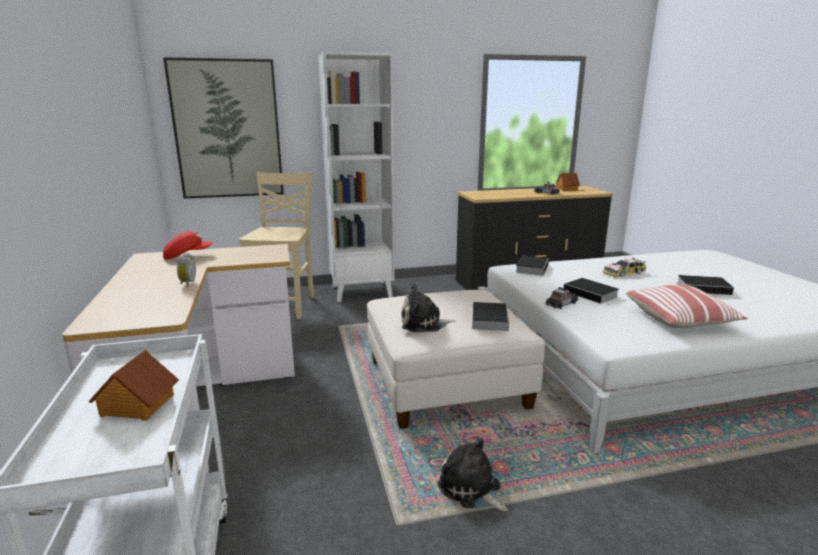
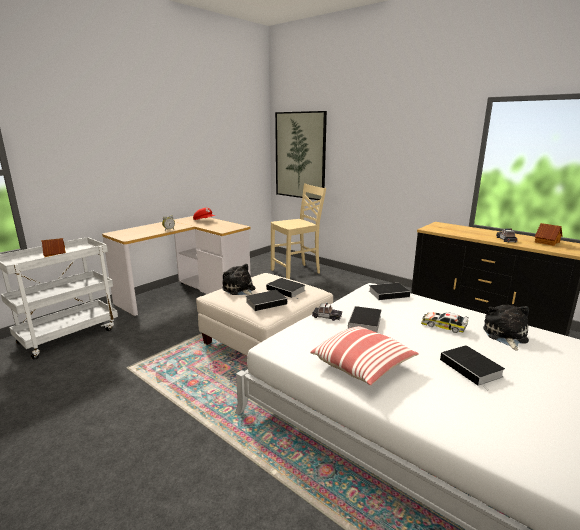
camera: 55 degrees right, 0 degrees up
white bookcase [318,51,395,302] -> none
plush toy [438,437,508,511] -> plush toy moved to [483,305,529,351]
none -> book [266,278,305,298]

